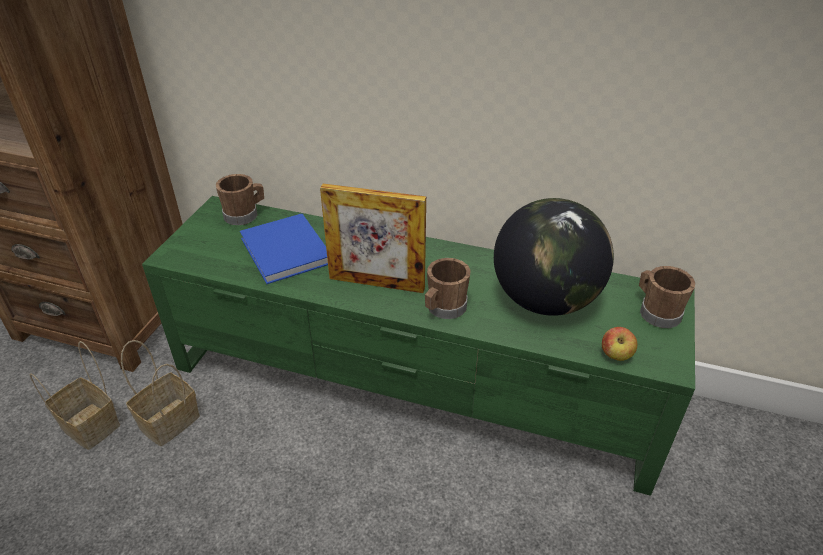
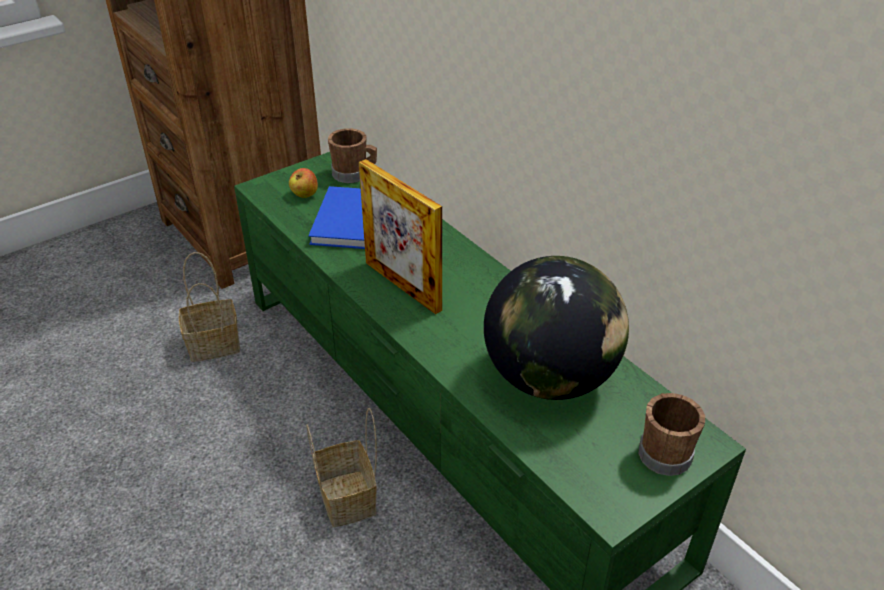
camera: 35 degrees right, 0 degrees up
basket [30,341,120,450] -> basket moved to [306,408,377,527]
brown mug [425,258,471,319] -> none
apple [602,327,637,361] -> apple moved to [289,168,318,198]

